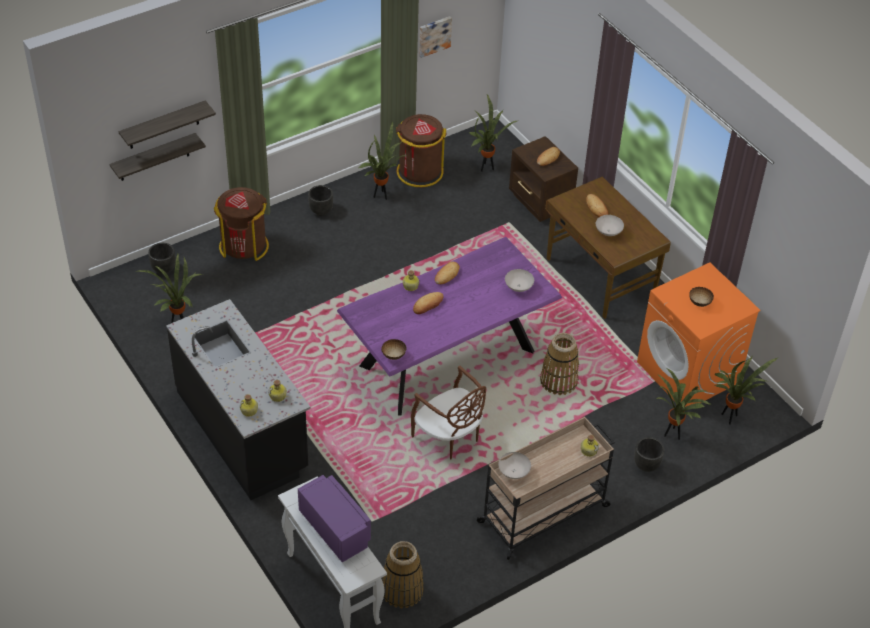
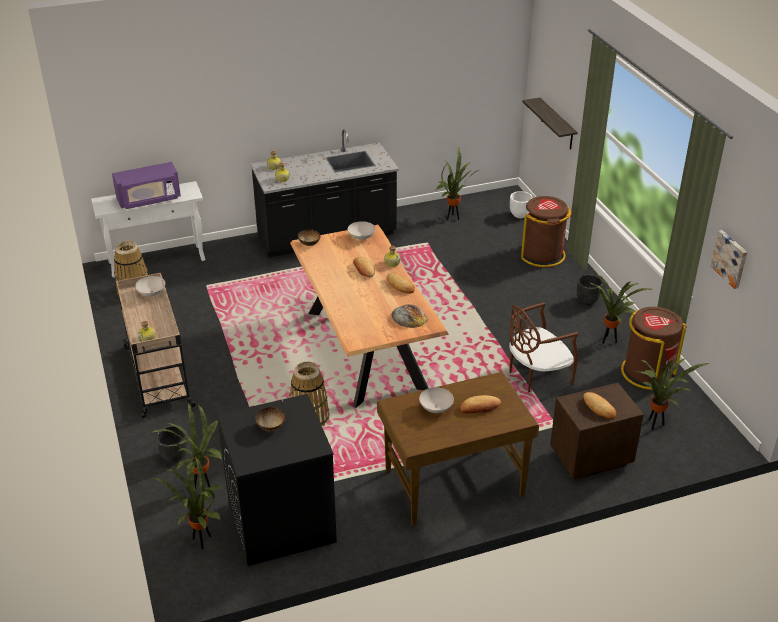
camera: 105 degrees right, 10 degrees down
shelf [118,100,216,149] -> none
black planter [148,243,175,274] -> white planter [510,191,533,218]
purple dining table [337,237,562,416] -> brown dining table [290,225,449,408]
brown chair [411,365,486,459] -> brown chair moved to [509,302,578,393]
white bowl [505,269,534,292] -> white bowl moved to [348,221,375,240]
orange washing machine [637,262,761,407] -> black washing machine [217,394,337,566]
none -> bread [391,304,428,328]

